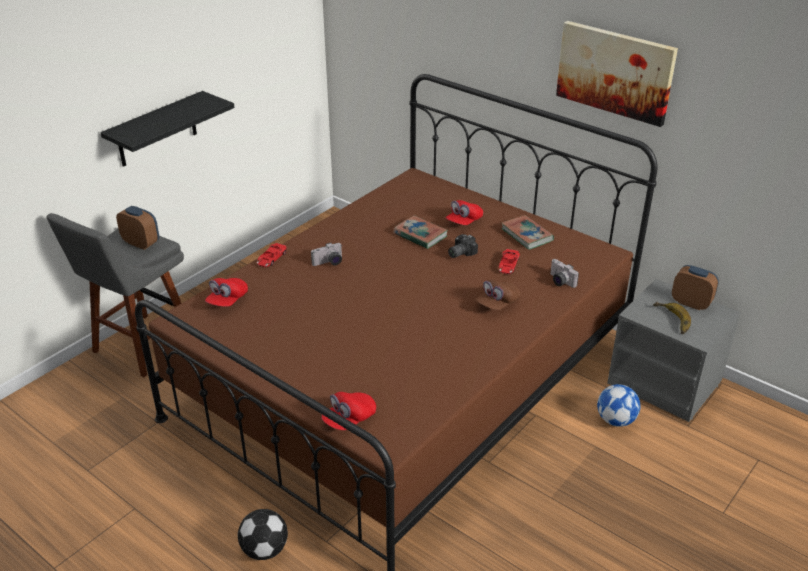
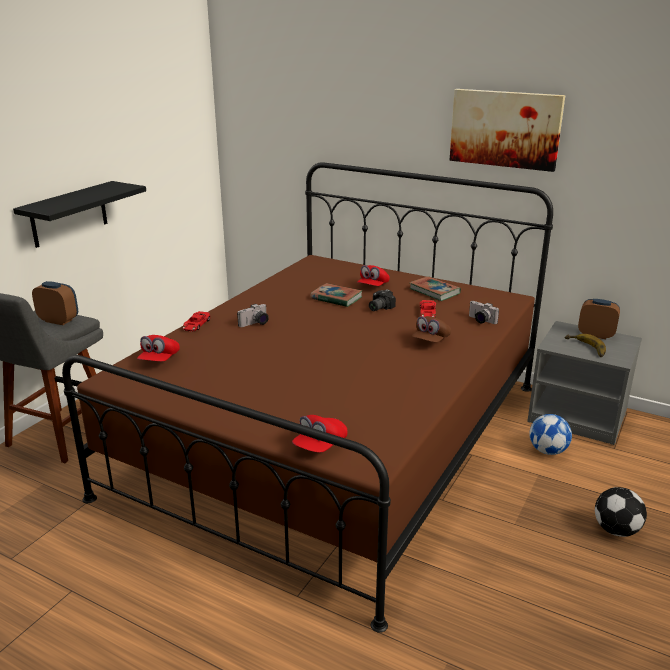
camera: 10 degrees left, 10 degrees down
football [238,509,288,560] -> football moved to [595,487,647,537]

